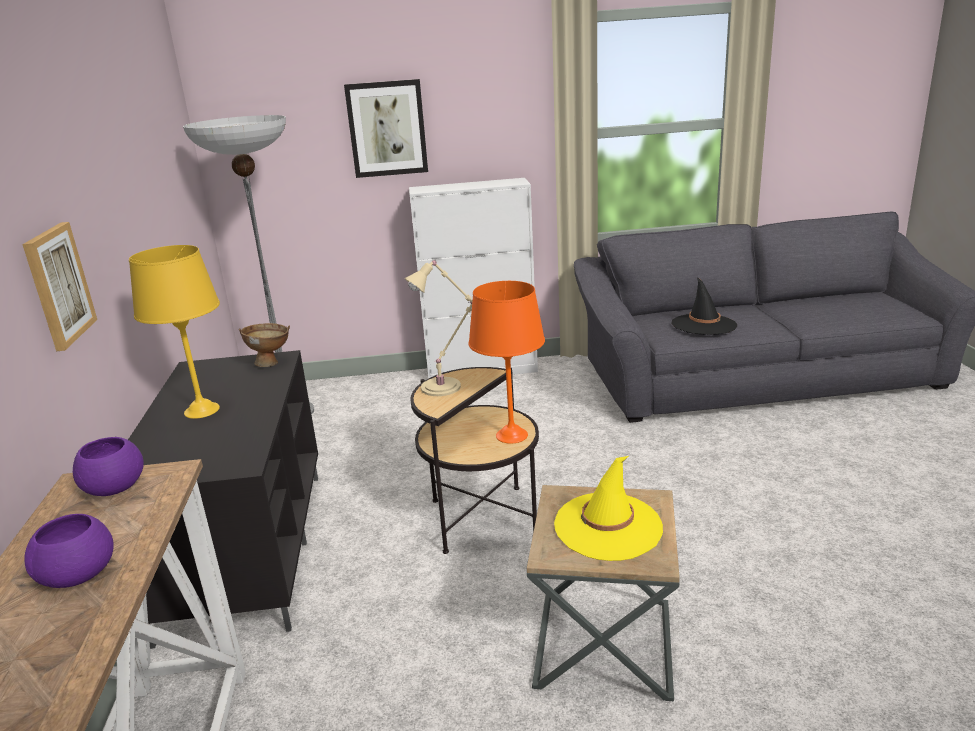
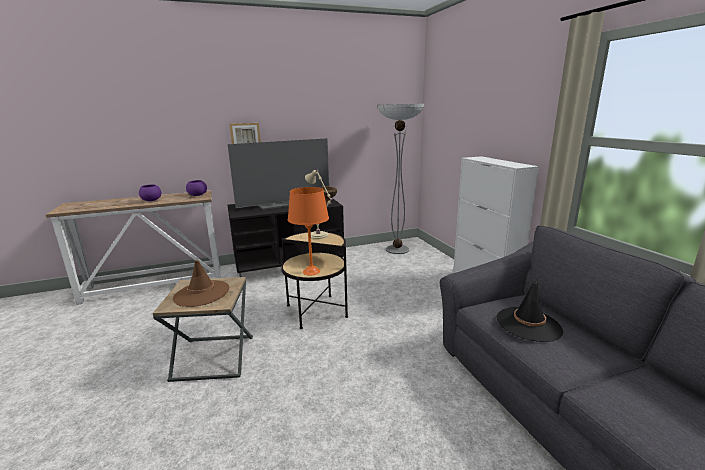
camera: 75 degrees right, 5 degrees down
yellow table lamp [129,245,220,419] -> television [228,138,329,210]
picture [344,79,428,178] -> none
yellow hat [554,456,663,561] -> brown hat [173,260,229,307]

